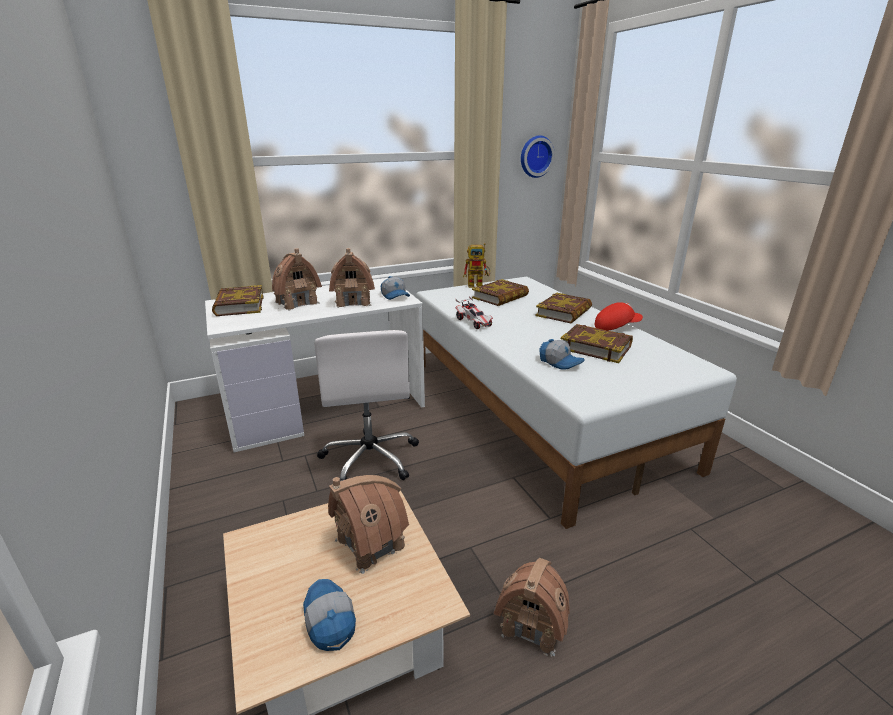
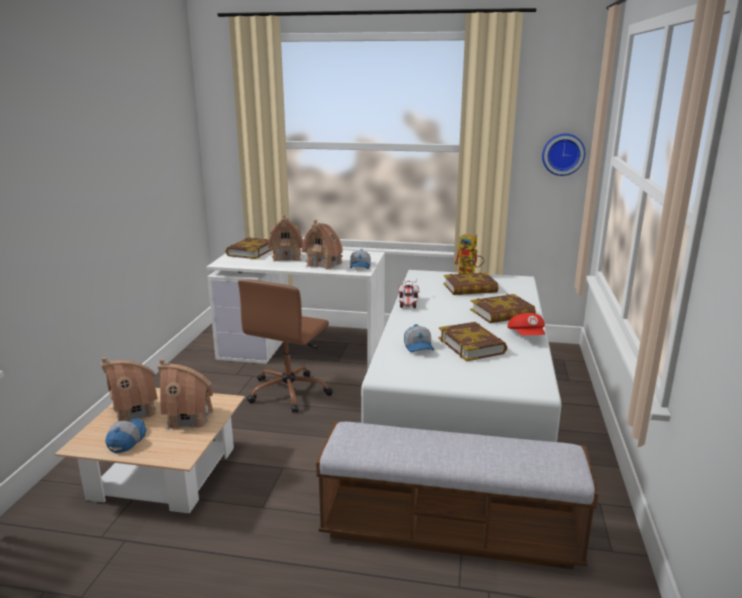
camera: 35 degrees right, 5 degrees down
white office chair [314,330,419,481] -> brown office chair [238,279,333,413]
toy house [493,558,570,657] -> toy house moved to [100,357,158,421]
red cap [595,302,643,331] -> red cap turned 60 degrees clockwise [507,313,545,335]
none -> bench [316,421,598,570]

